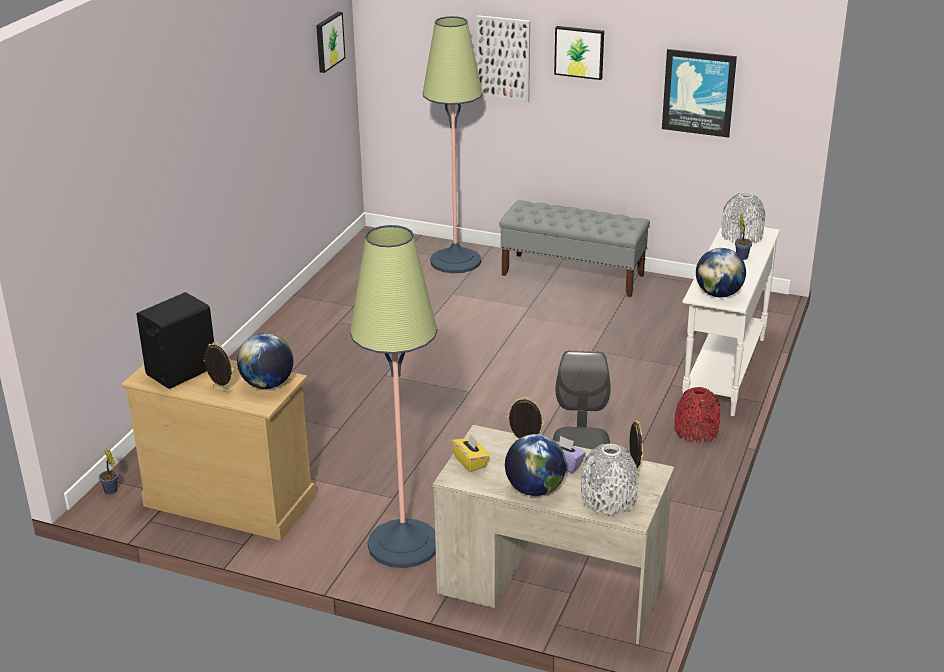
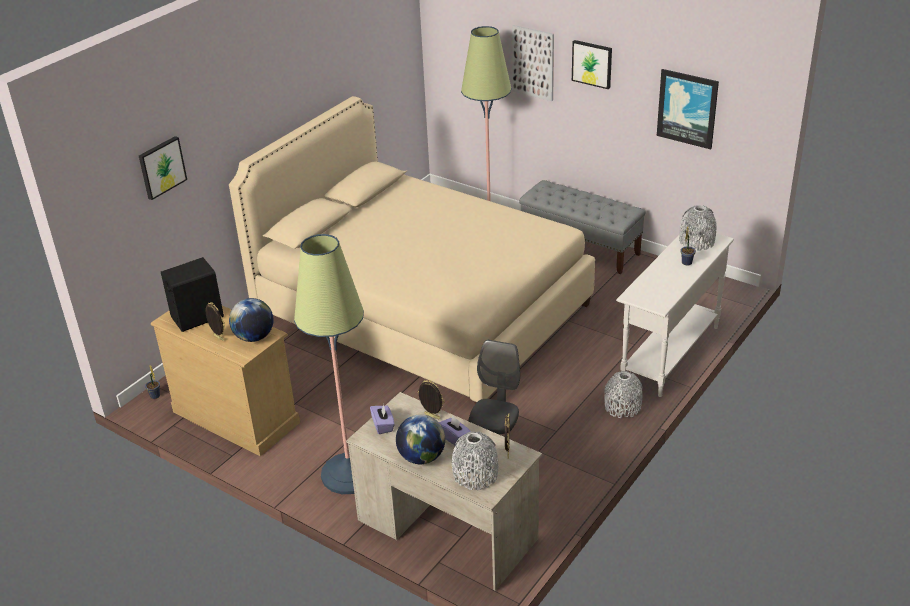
camera: 15 degrees right, 5 degrees up
picture [316,12,345,73] -> picture moved to [139,136,187,200]
yellow tissue box [452,433,490,472] -> purple tissue box [370,404,395,434]
red vase [675,387,720,443] -> grey vase [604,371,643,418]
globe [696,248,746,297] -> none
none -> beige bed [229,96,595,404]

